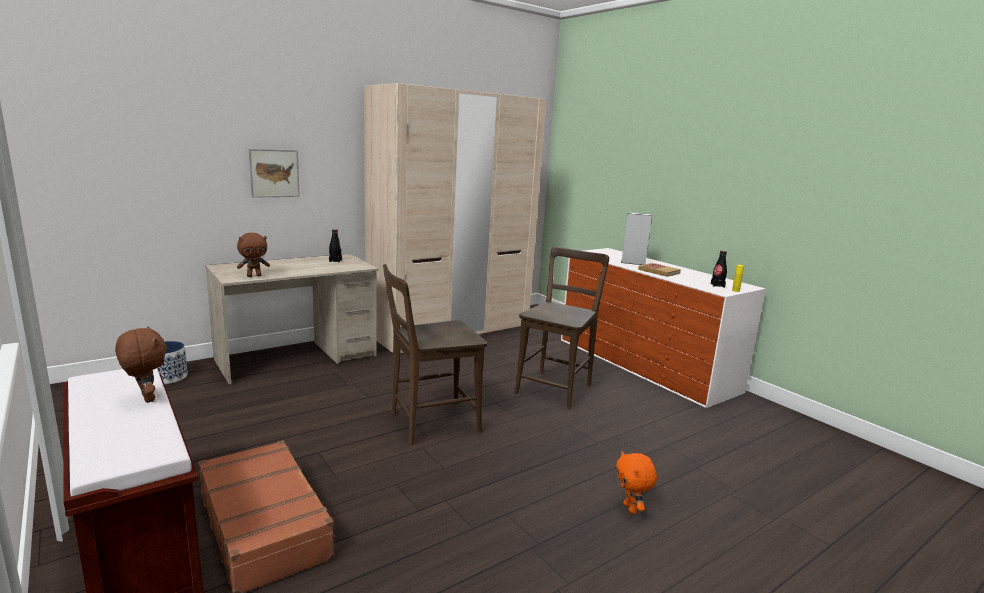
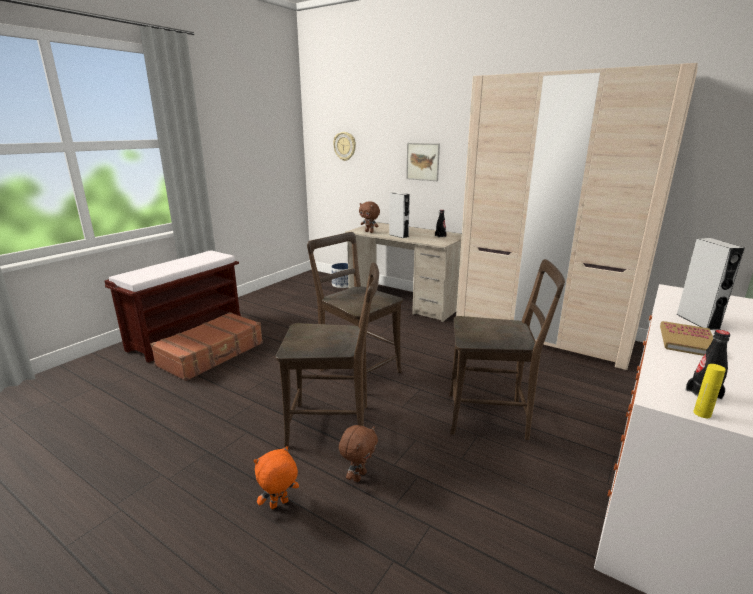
camera: 70 degrees right, 5 degrees up
brown plush toy [115,326,167,403] -> brown plush toy moved to [339,425,378,482]
none -> brown chair [276,262,379,448]
none -> wall clock [333,132,356,161]
none -> grey speaker [389,192,410,238]

